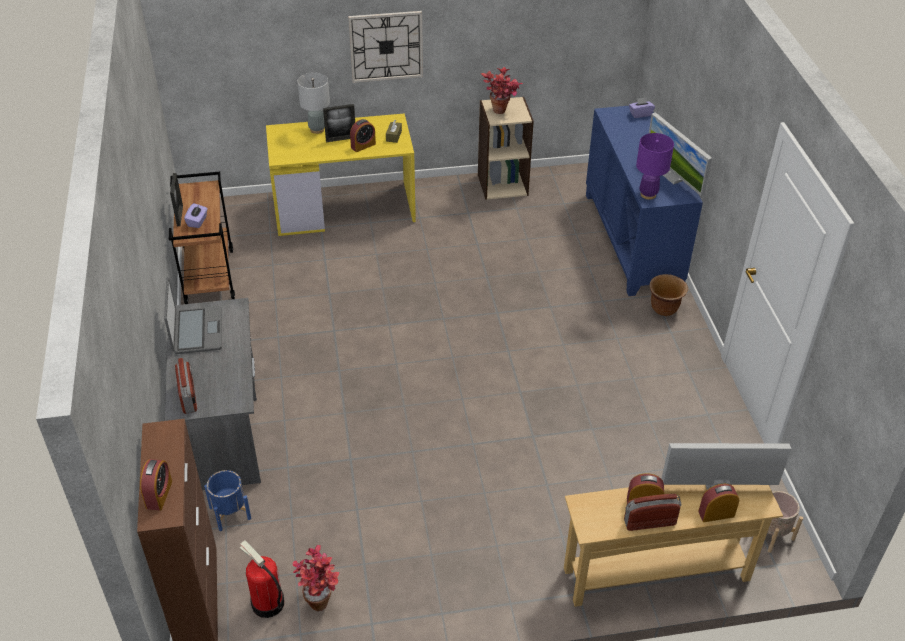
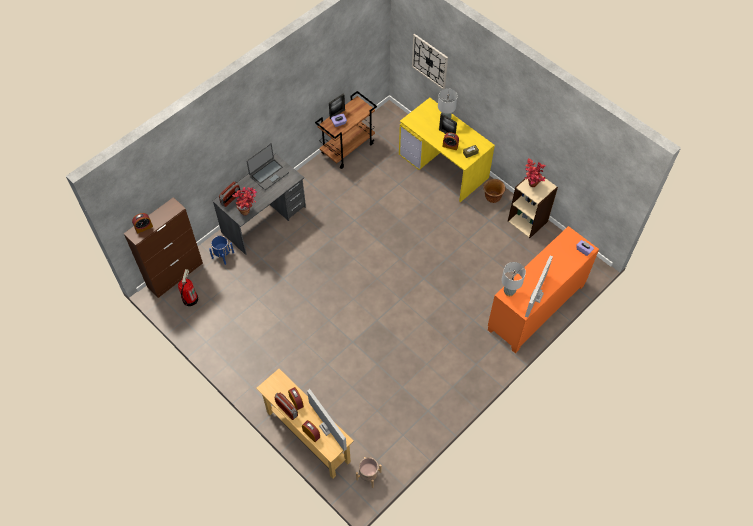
camera: 55 degrees right, 15 degrees up
potted plant [292,545,339,611] -> potted plant moved to [232,187,257,215]
wall clock [348,11,423,83] -> wall clock moved to [412,34,448,89]
blue cabinet [586,106,703,296] -> orange cabinet [488,226,599,354]
purple table lamp [636,133,674,199] -> grey table lamp [501,262,526,296]
brown planter [650,274,688,316] -> brown planter moved to [483,179,506,203]

